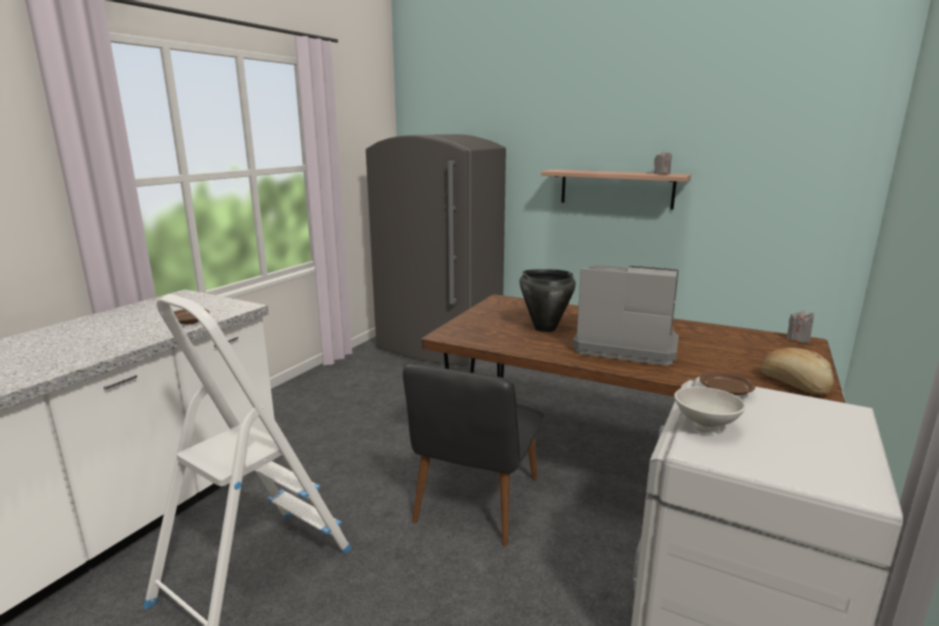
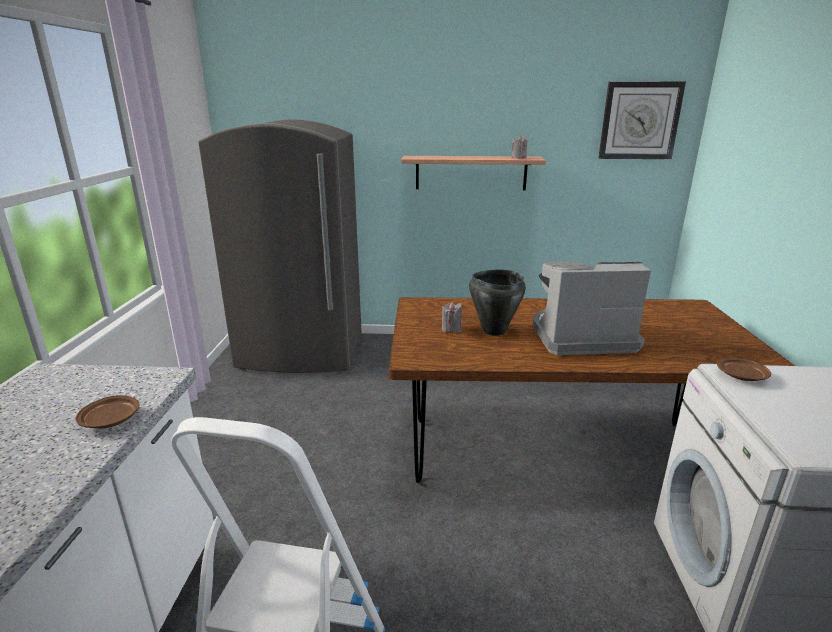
camera: 25 degrees left, 5 degrees up
black chair [403,364,544,547] -> none
white bowl [674,386,746,433] -> none
bread [760,347,834,395] -> none
grey candle [786,310,814,343] -> grey candle moved to [442,302,462,333]
none -> wall clock [598,82,686,159]

